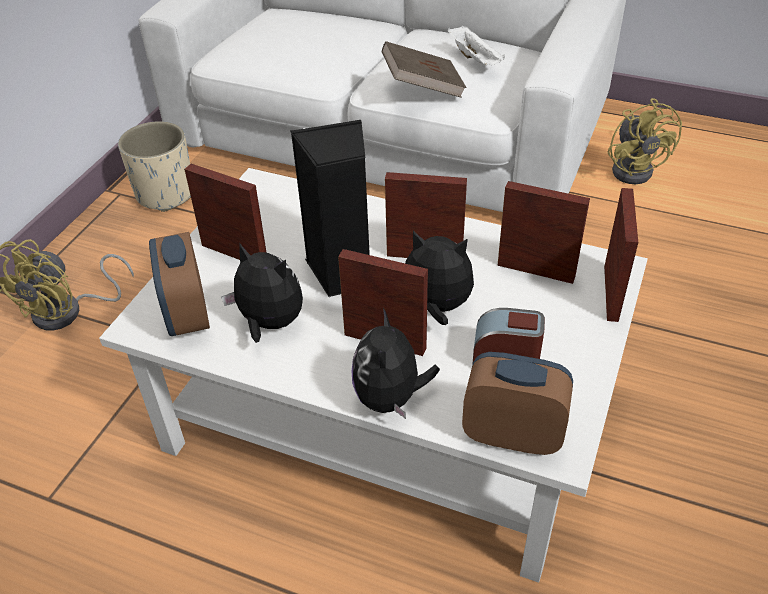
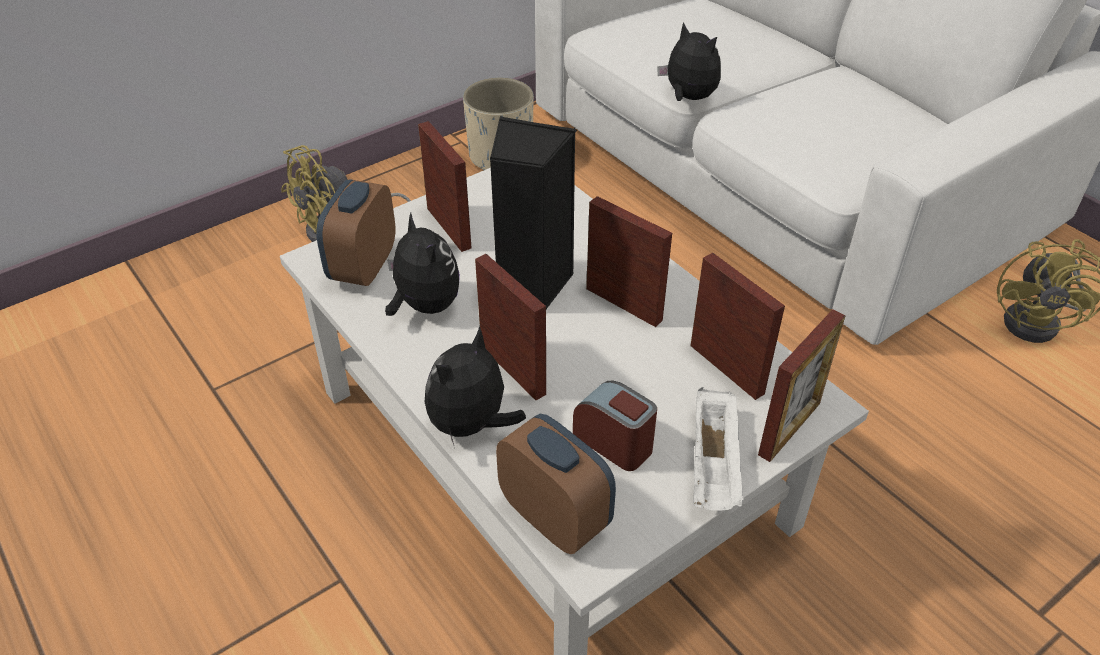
camera: 30 degrees right, 0 degrees up
brown book [382,41,466,98] -> none
plush toy [405,231,474,325] -> plush toy moved to [657,22,721,101]
white tray [448,26,505,65] -> white tray moved to [693,387,744,511]

